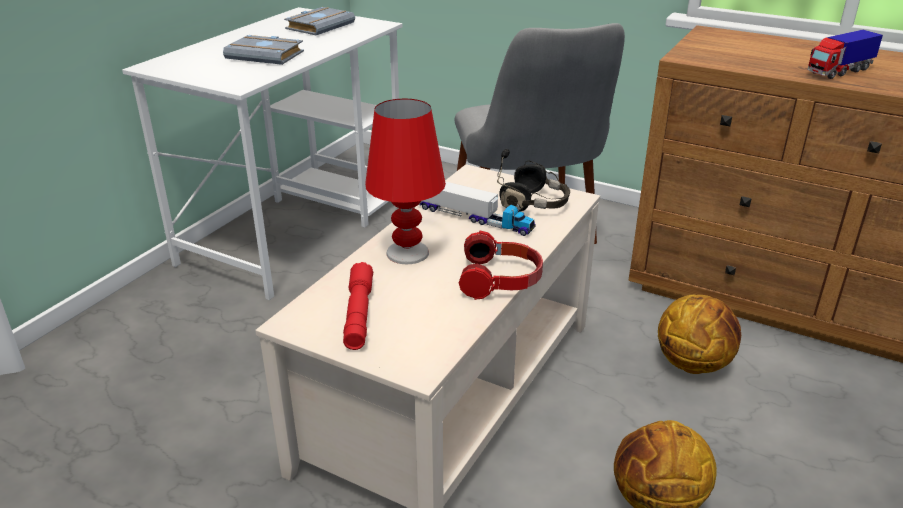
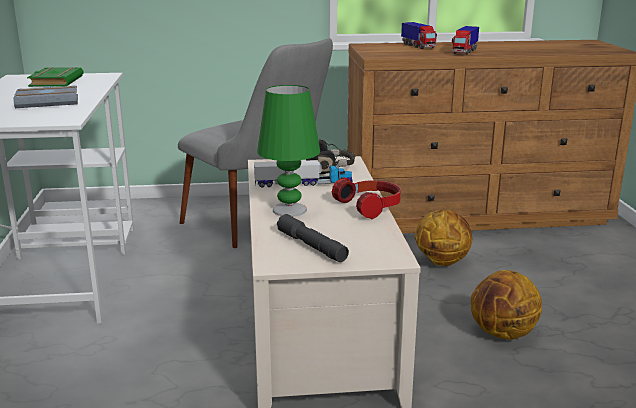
camera: 35 degrees left, 10 degrees down
grey book [284,7,355,35] -> green book [27,67,84,87]
red flashlight [343,262,373,350] -> grey flashlight [277,214,349,262]
red table lamp [365,98,446,264] -> green table lamp [257,85,320,217]
none -> toy truck [401,22,437,49]

